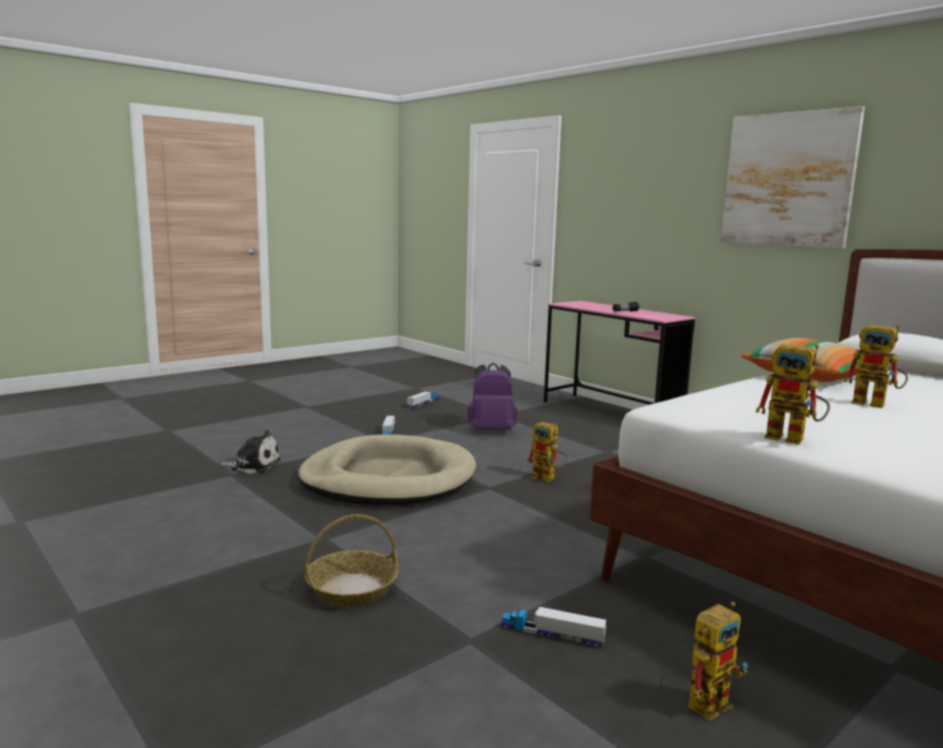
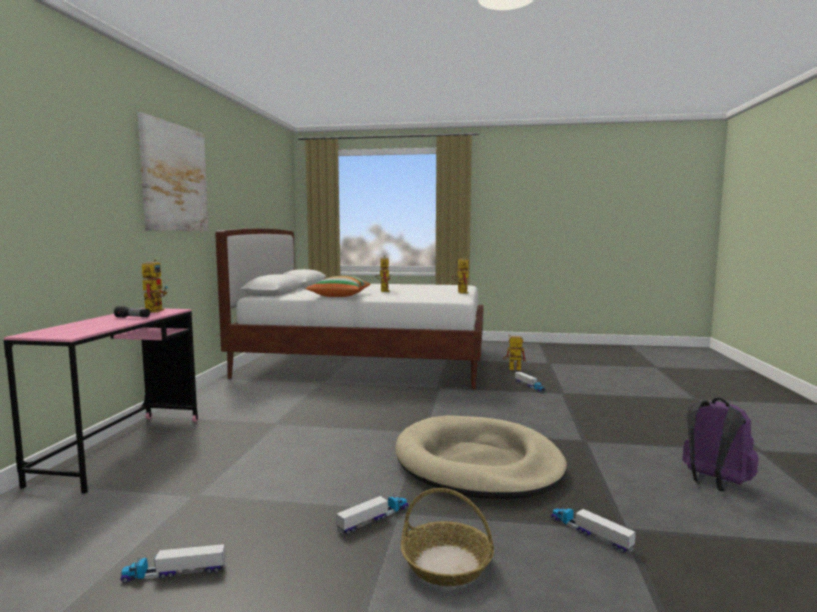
camera: 130 degrees left, 5 degrees down
plush toy [220,430,281,474] -> toy truck [551,506,636,553]
basket [304,514,399,607] -> basket moved to [401,488,494,586]
purple backpack [467,363,517,430] -> purple backpack moved to [682,398,759,492]
toy robot [527,422,568,482] -> toy robot moved to [142,259,168,312]

